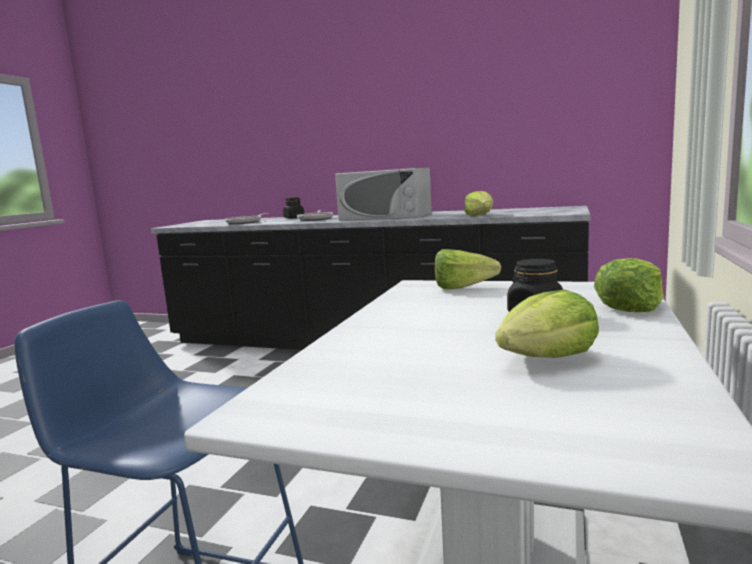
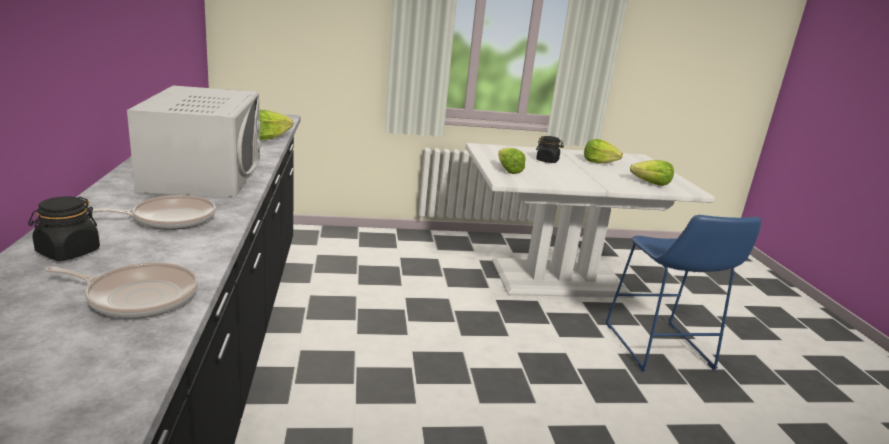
camera: 120 degrees left, 10 degrees up
lettuce [594,258,664,312] -> lettuce moved to [630,160,674,186]

